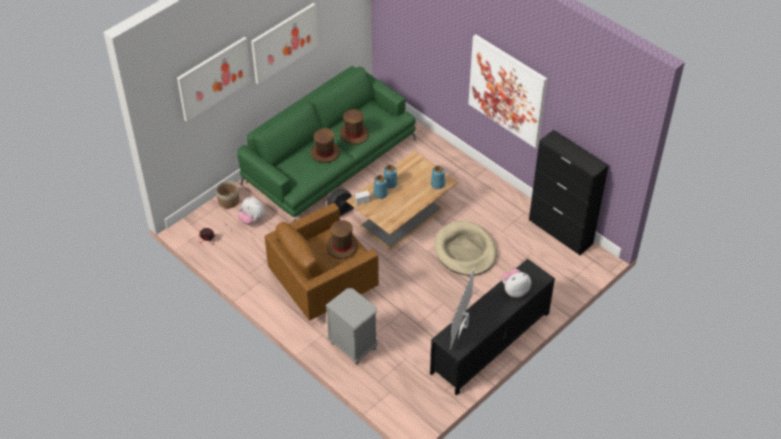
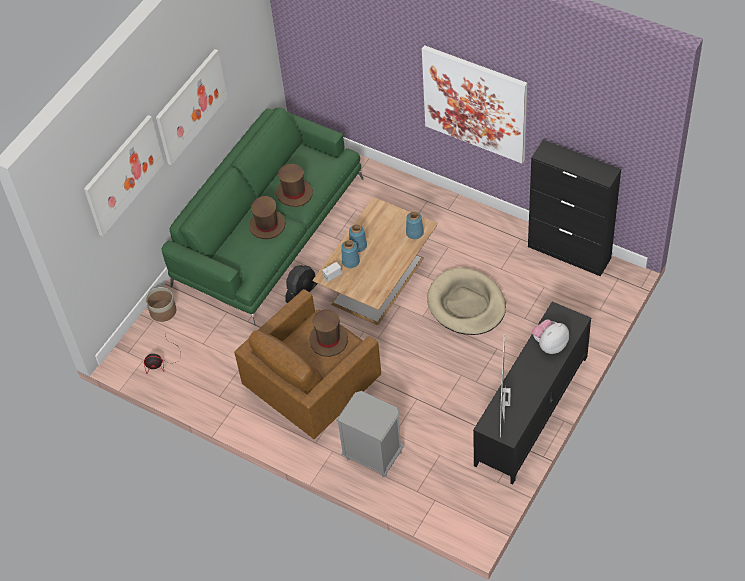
camera: 10 degrees left, 5 degrees up
plush toy [238,197,265,225] -> none

